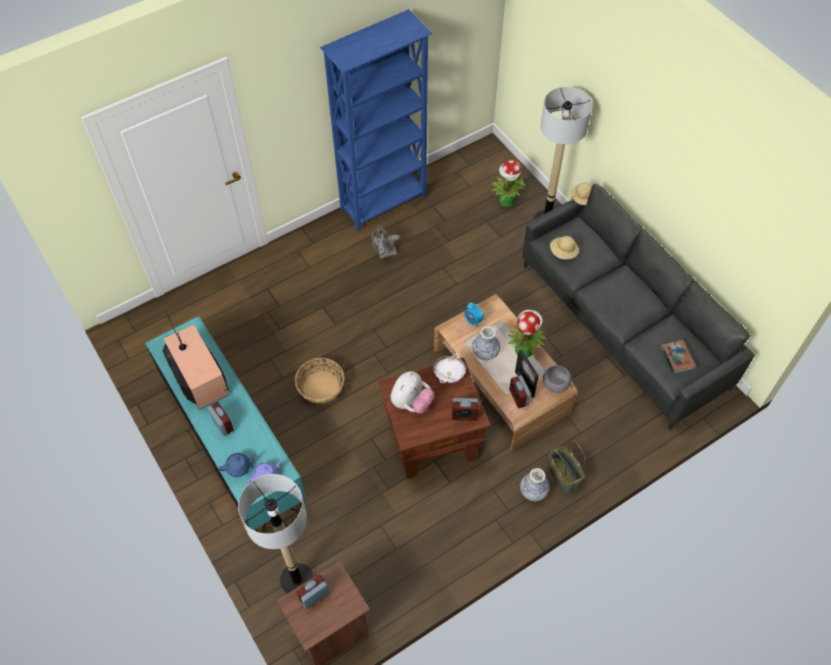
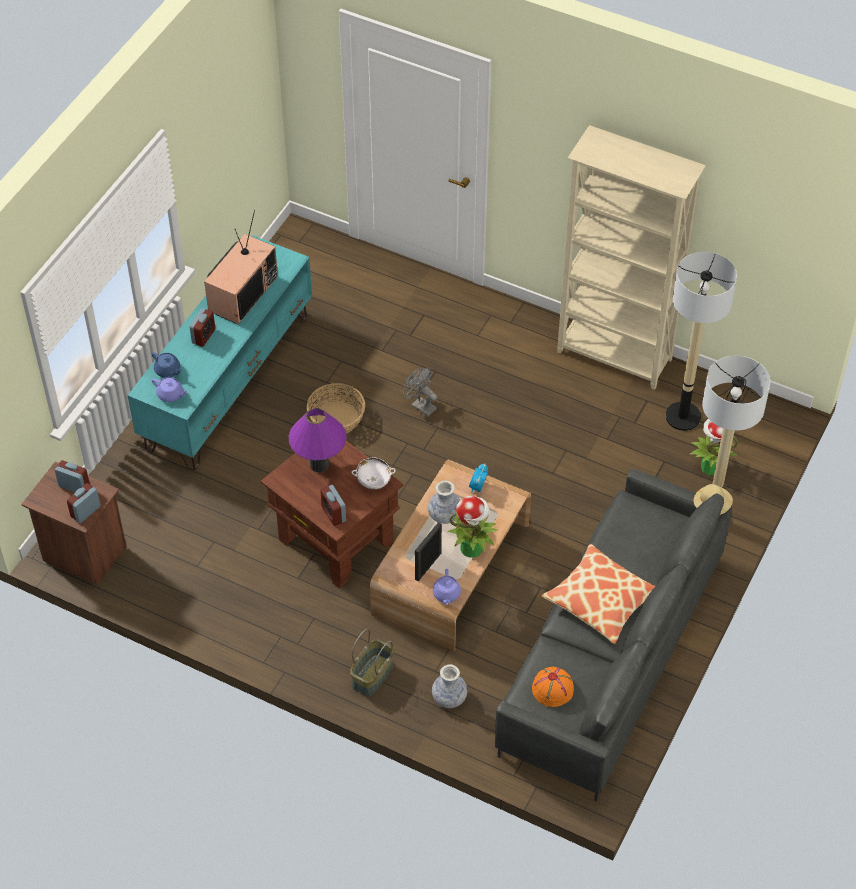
camera: 60 degrees right, 5 degrees down
floor lamp [238,474,314,594] -> floor lamp moved to [666,252,737,431]
blue bookcase [320,9,433,231] -> beige bookcase [557,125,706,390]
grey fan [371,225,399,259] -> grey fan moved to [403,368,438,417]
plush toy [390,371,434,413] -> purple table lamp [289,408,347,472]
alarm clock [509,375,531,408] -> alarm clock moved to [67,483,100,523]
vase [520,468,549,501] -> vase moved to [432,664,467,708]
grey bowl [543,365,572,393] -> purple teapot [433,569,461,605]
beige hat [550,236,579,259] -> none
book [661,340,696,374] -> orange hat [532,667,574,707]
none -> pillow [541,544,655,644]

